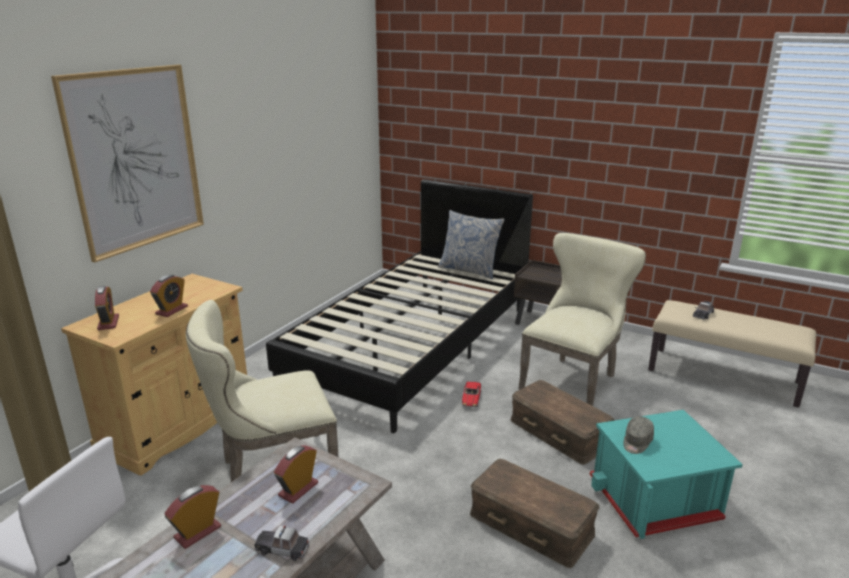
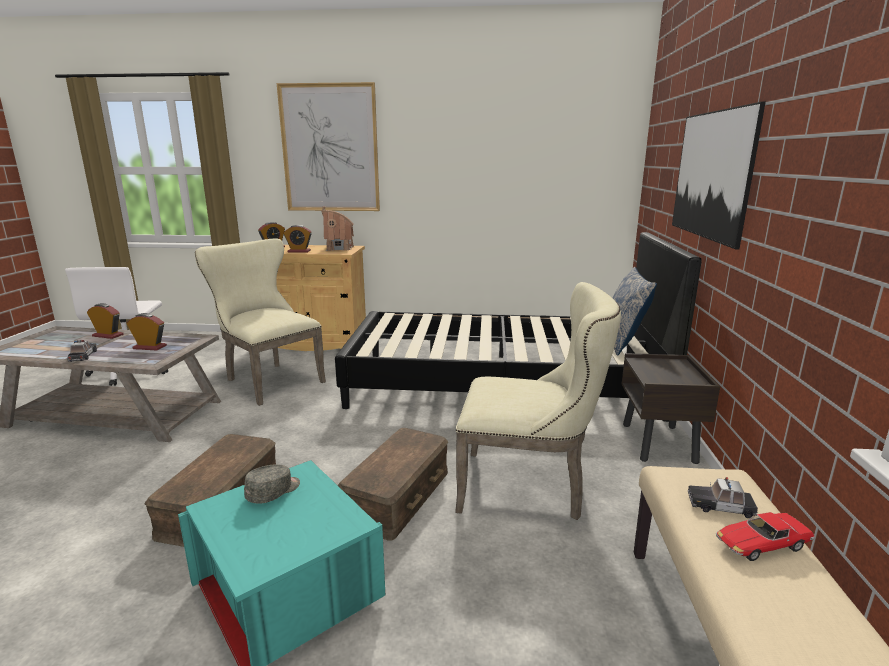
camera: 65 degrees right, 5 degrees down
toy car [462,382,481,407] -> toy car moved to [716,512,815,561]
grey cap [623,416,654,454] -> grey cap turned 120 degrees clockwise [244,464,300,504]
none -> toy house [321,206,354,251]
none -> picture [672,102,766,249]

